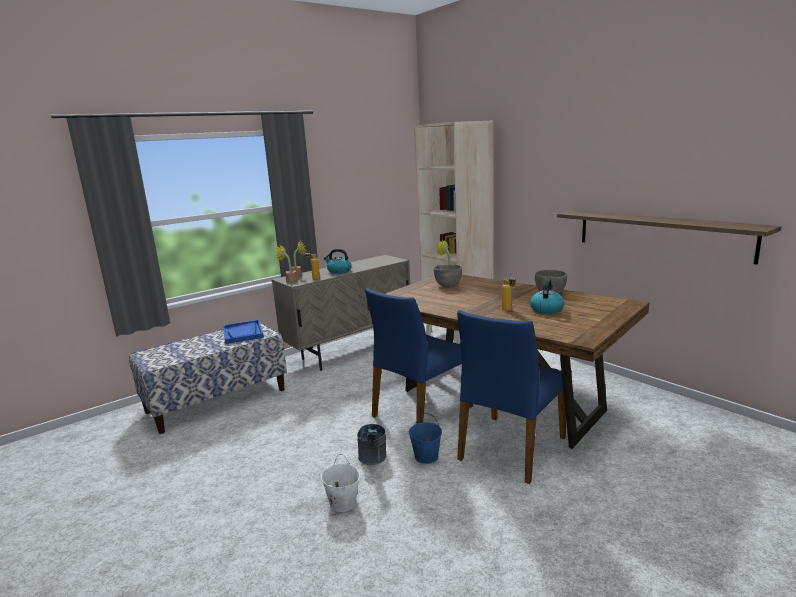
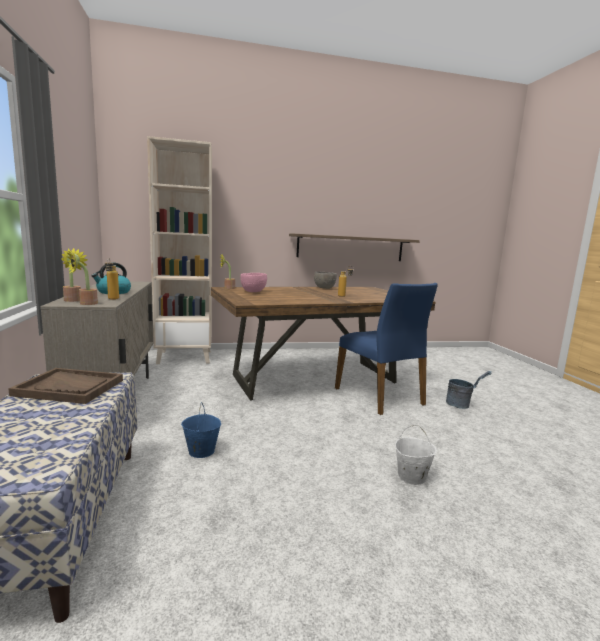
camera: 65 degrees left, 5 degrees down
blue tray [223,319,264,344] -> brown tray [8,368,123,404]
grey bucket [357,424,386,465] -> grey bucket moved to [446,371,492,409]
blue chair [365,288,473,424] -> none
blue bucket [409,413,442,464] -> blue bucket moved to [181,402,221,458]
grey bowl [434,264,462,287] -> pink bowl [240,273,267,292]
kettle [530,279,564,314] -> none

